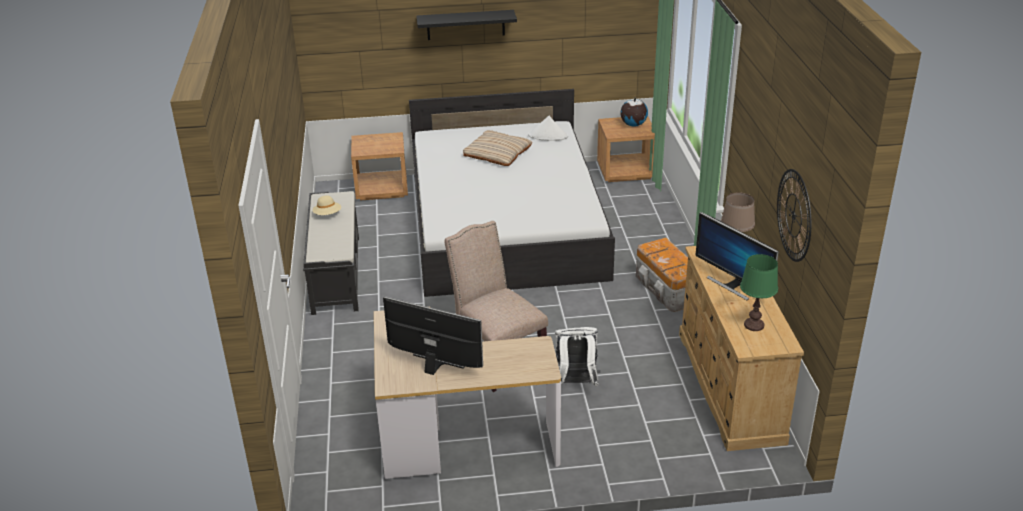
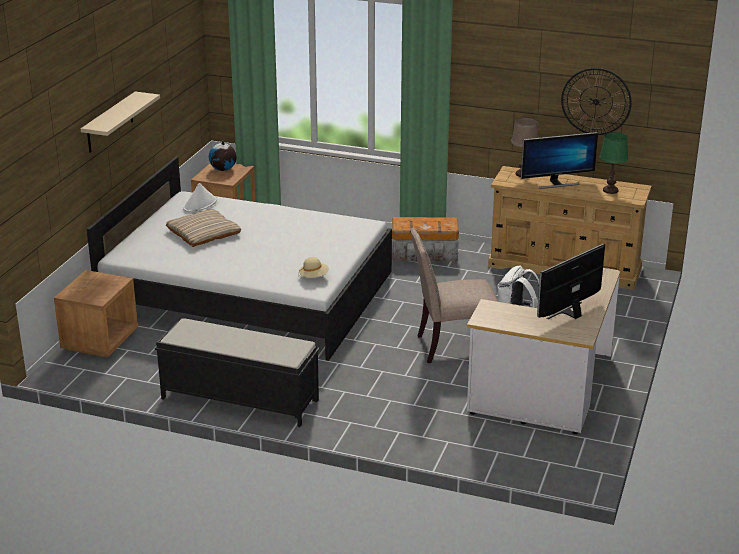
camera: 65 degrees left, 5 degrees down
beige hat [313,195,341,215] -> beige hat moved to [299,257,329,278]
black shelf [416,10,517,40] -> beige shelf [81,92,160,153]

